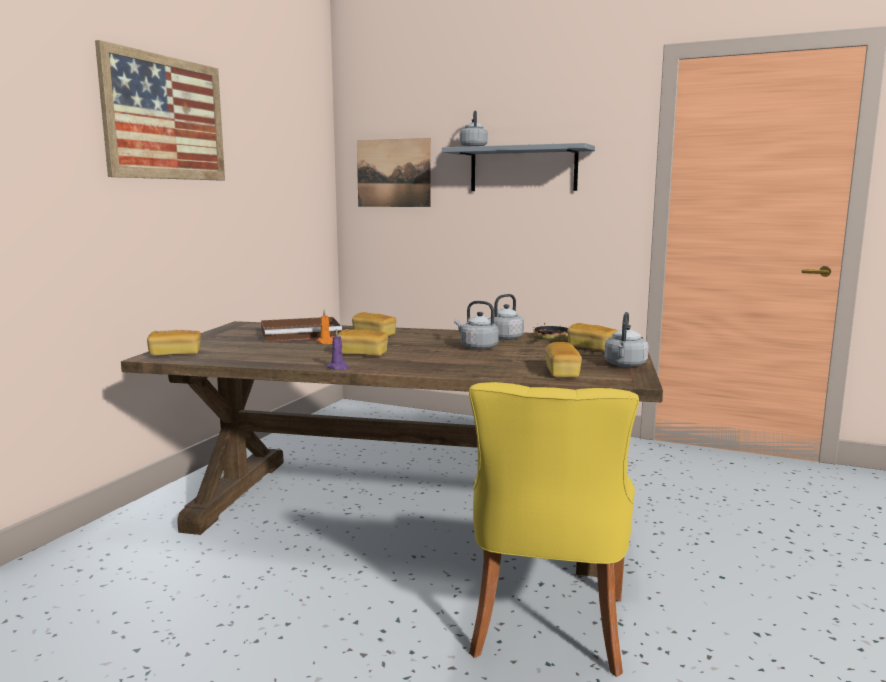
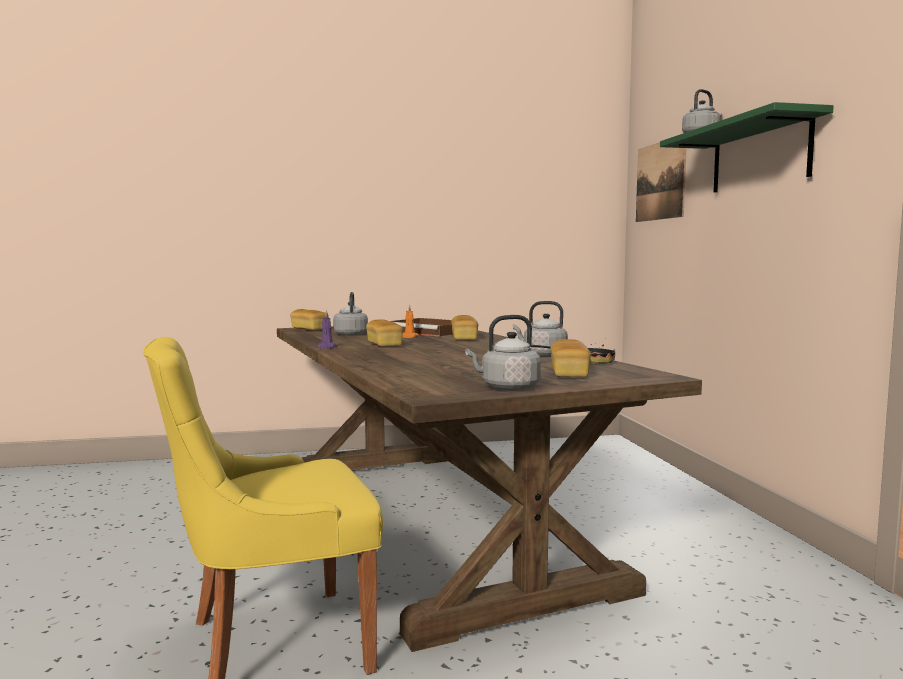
camera: 55 degrees right, 5 degrees down
picture [95,40,225,181] -> none
grey shelf [442,143,595,191] -> green shelf [660,102,833,193]
grey kettle [454,301,499,350] -> grey kettle moved to [333,292,368,336]
bread [545,342,582,377] -> none

